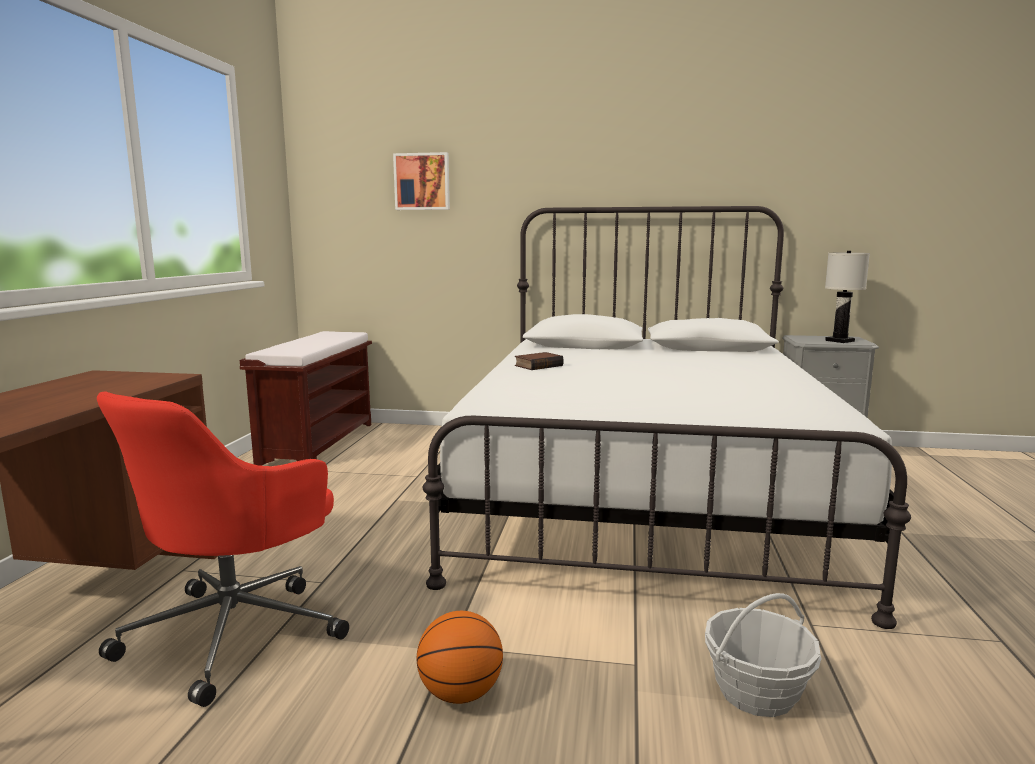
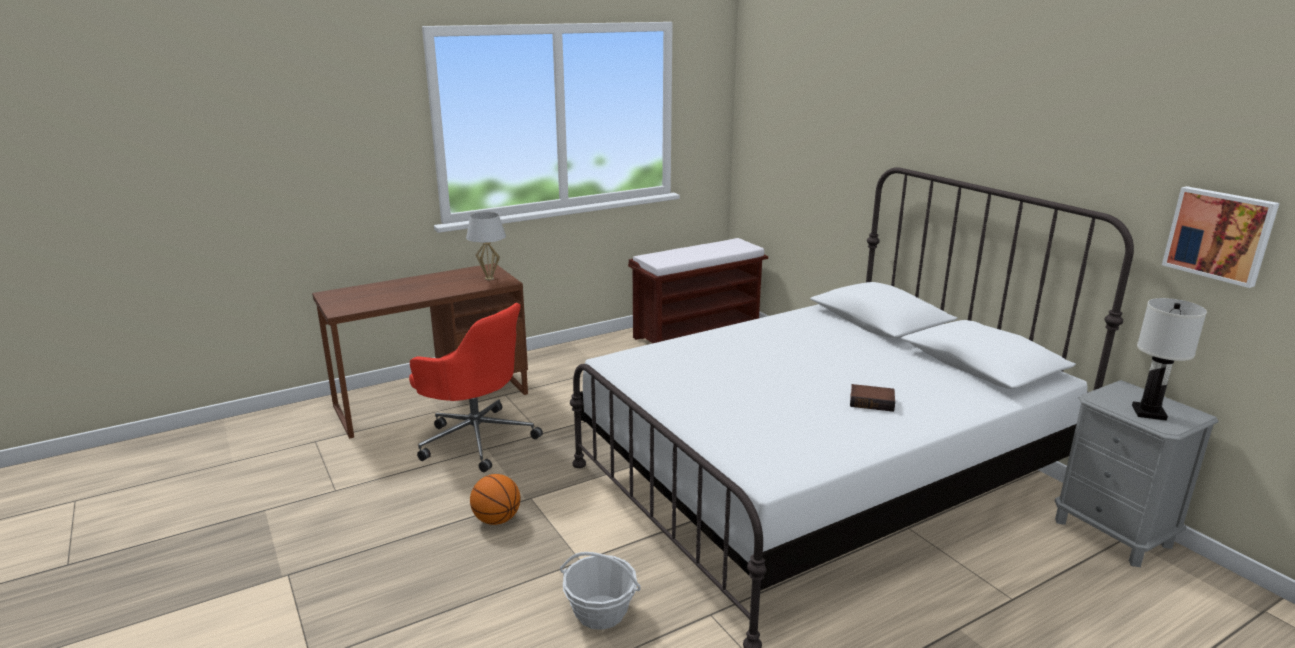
camera: 50 degrees right, 10 degrees up
red office chair [97,392,349,707] -> red office chair turned 135 degrees counterclockwise [409,303,543,472]
picture [393,152,450,210] -> picture moved to [1162,186,1279,288]
book [515,352,564,370] -> book moved to [850,384,895,412]
none -> white table lamp [466,212,506,280]

